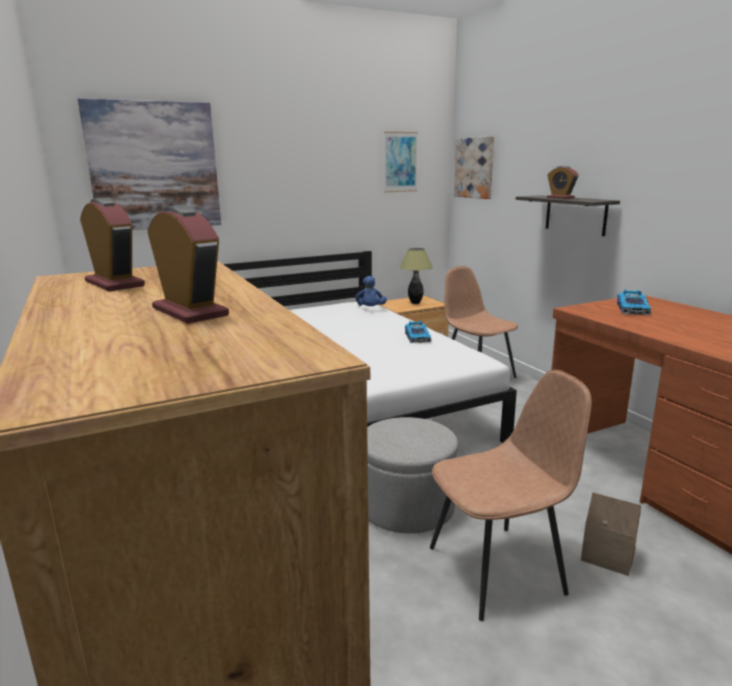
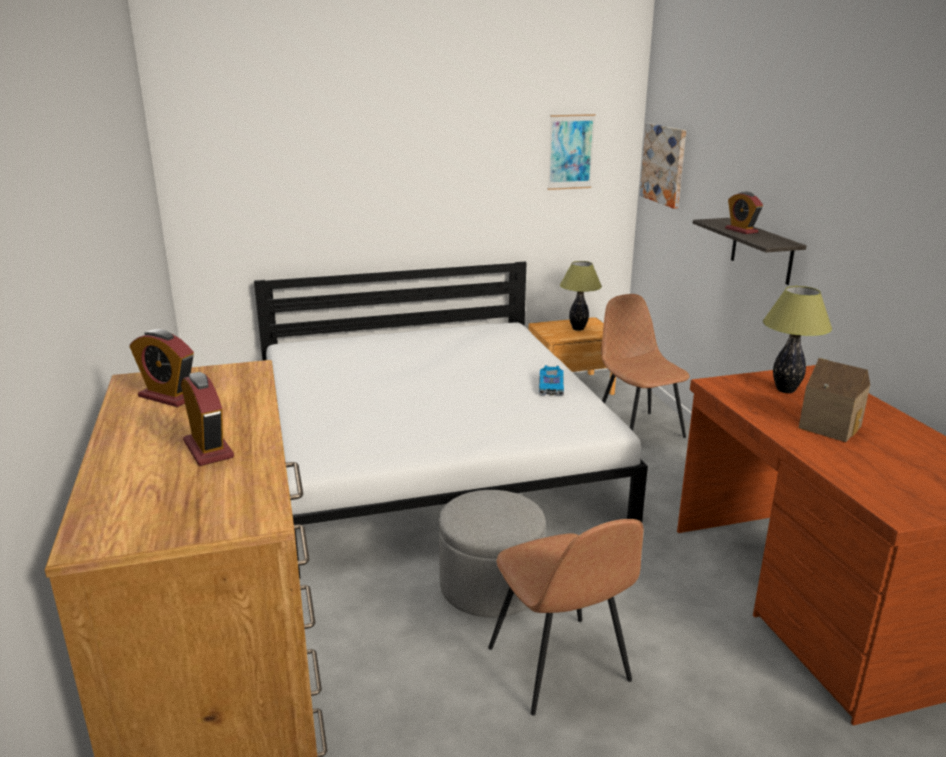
camera: 10 degrees right, 5 degrees up
picture [78,98,221,230] -> none
alarm clock [80,198,145,291] -> alarm clock turned 150 degrees clockwise [129,329,194,407]
blue plush toy [356,276,387,306] -> none
brown chair [430,370,592,621] -> brown chair turned 75 degrees clockwise [488,519,643,715]
toy house [581,492,641,576] -> toy house moved to [799,358,870,442]
toy car [617,289,651,315] -> table lamp [763,286,832,393]

